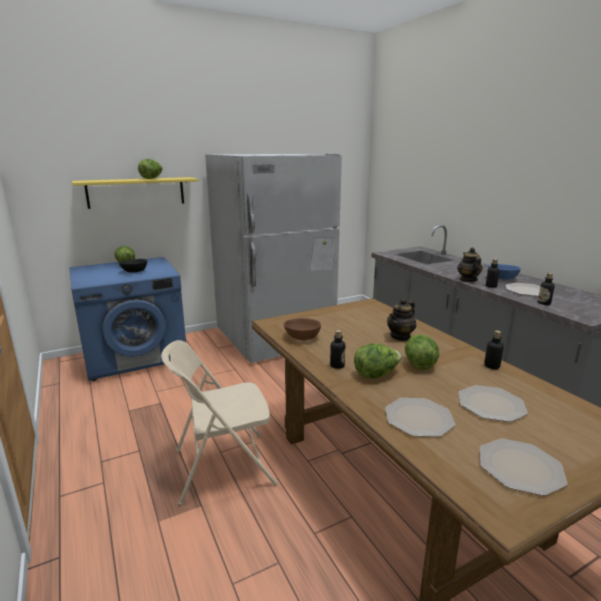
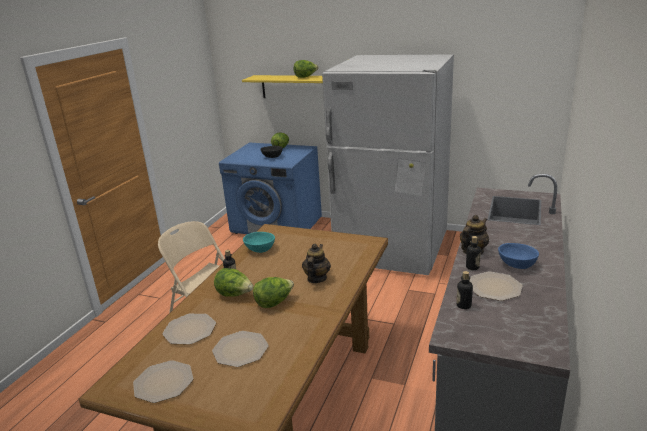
camera: 50 degrees right, 5 degrees up
brown bowl [284,318,321,340] -> turquoise bowl [243,232,275,253]
teapot [387,298,416,341] -> teapot turned 105 degrees clockwise [302,244,331,283]
bottle [484,330,504,369] -> none

